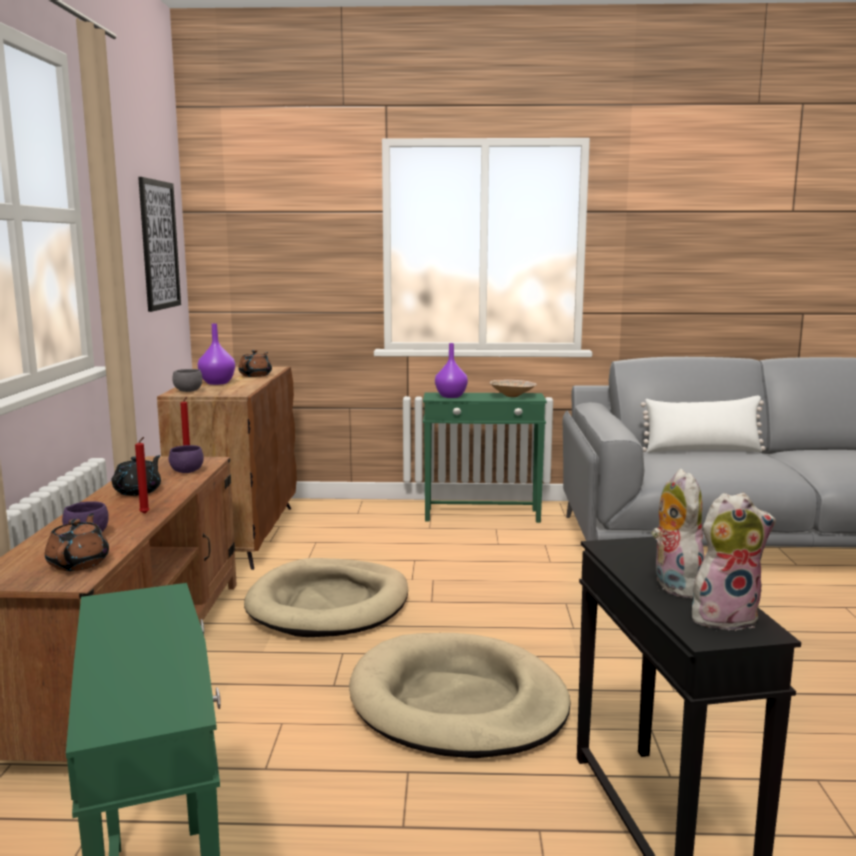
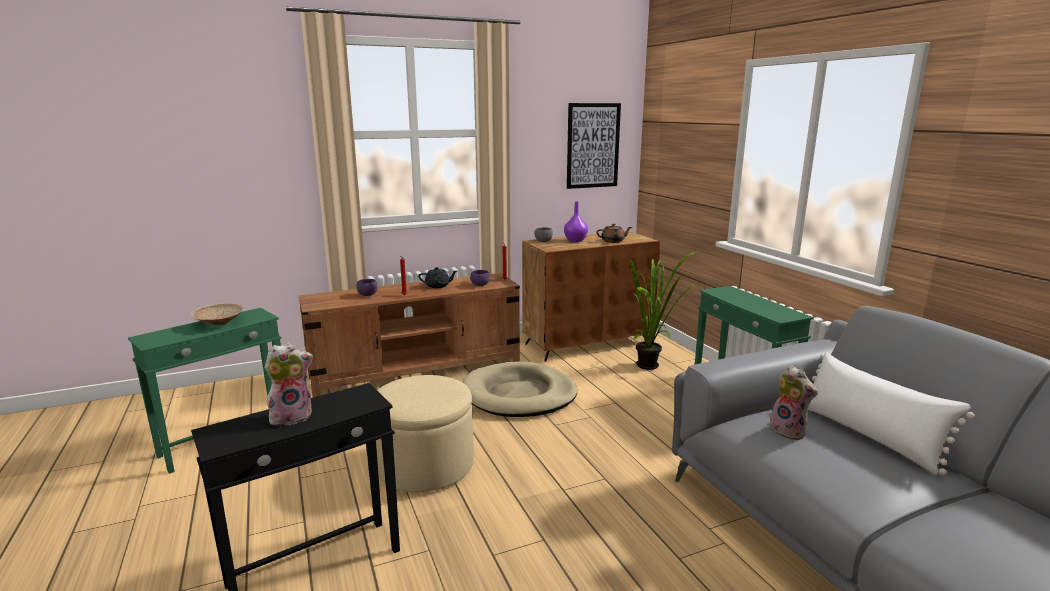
camera: 65 degrees right, 5 degrees up
brown teapot [45,513,109,571] -> none
beige dog bed [349,633,571,758] -> beige ottoman [376,375,474,492]
purple vase [435,343,468,398] -> none
beige bowl [490,379,537,397] -> beige bowl moved to [191,303,244,326]
plush toy [692,493,776,631] -> plush toy moved to [769,365,818,440]
none -> potted plant [630,252,698,370]

